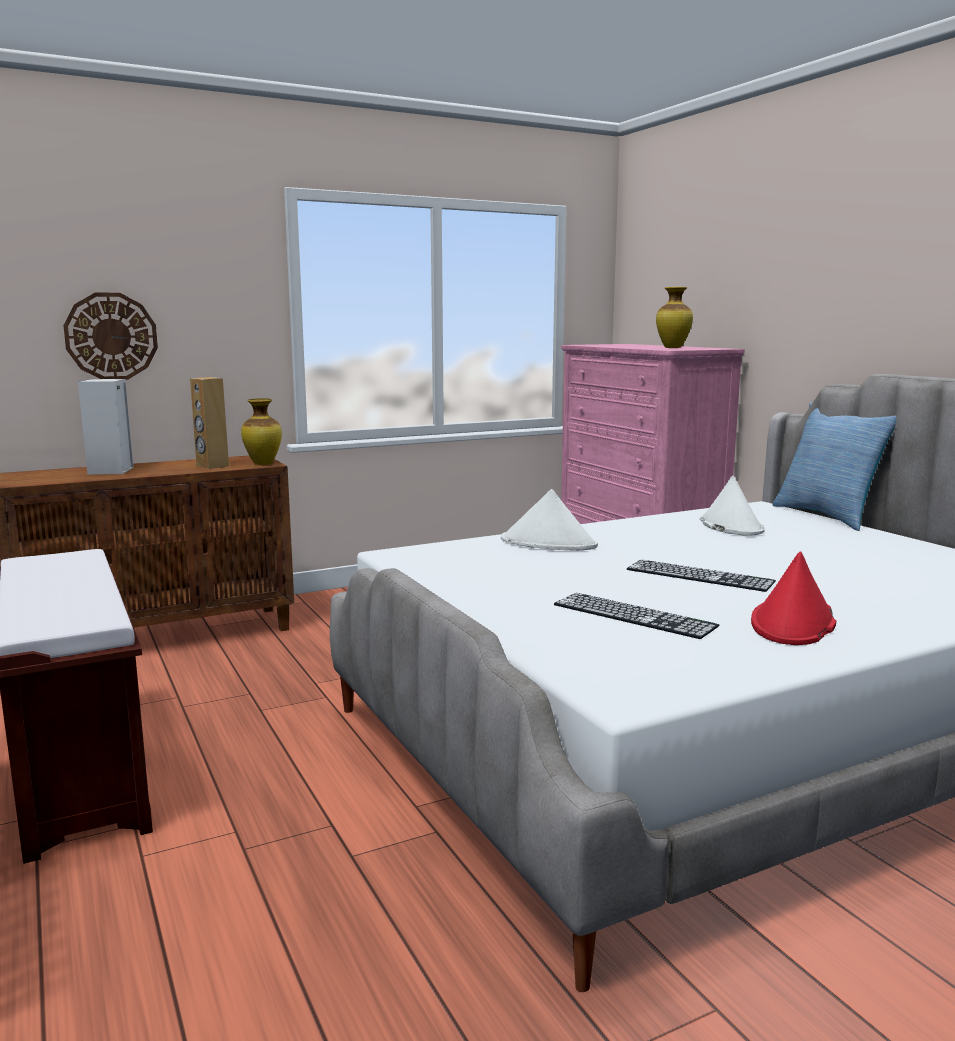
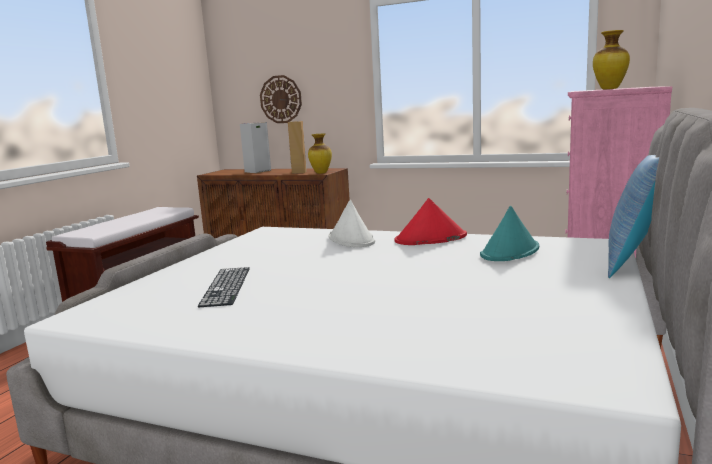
camera: 50 degrees right, 0 degrees up
keyboard [627,559,776,592] -> none
white hat [700,475,765,536] -> turquoise hat [480,206,539,261]
red hat [751,552,836,645] -> red hat moved to [395,198,467,245]

